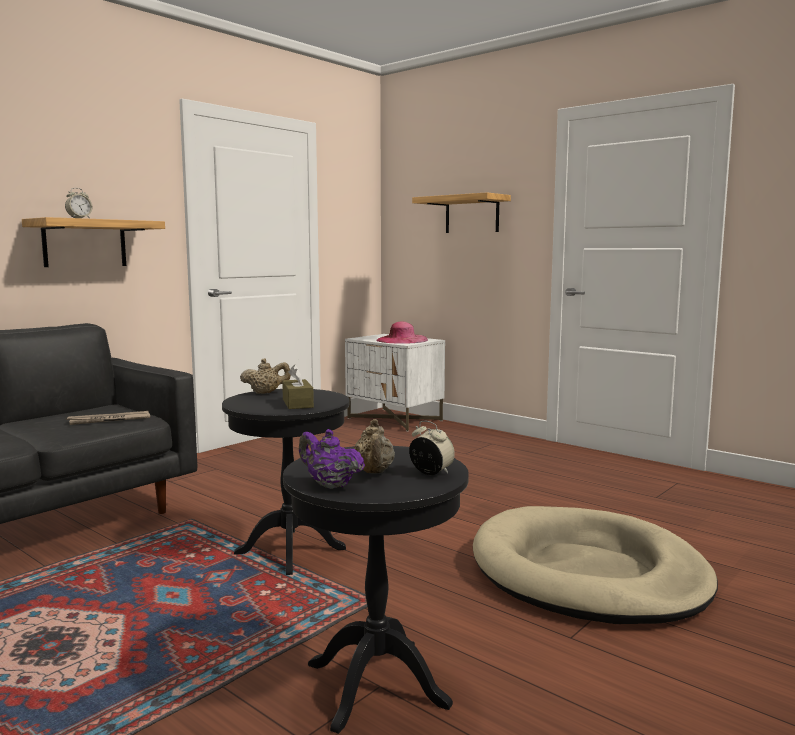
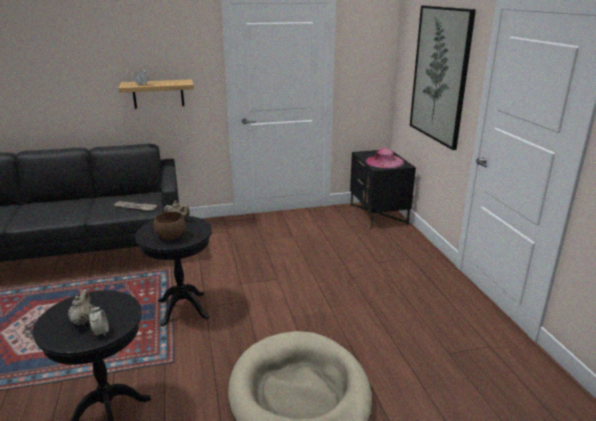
camera: 35 degrees right, 15 degrees up
brown tissue box [282,365,314,409] -> brown bowl [154,211,185,240]
purple teapot [299,429,365,489] -> none
white nightstand [345,334,445,431] -> black nightstand [350,150,416,229]
beige teapot [354,419,395,473] -> beige teapot turned 150 degrees clockwise [68,289,93,325]
shelf [412,192,511,233] -> picture [410,6,476,150]

